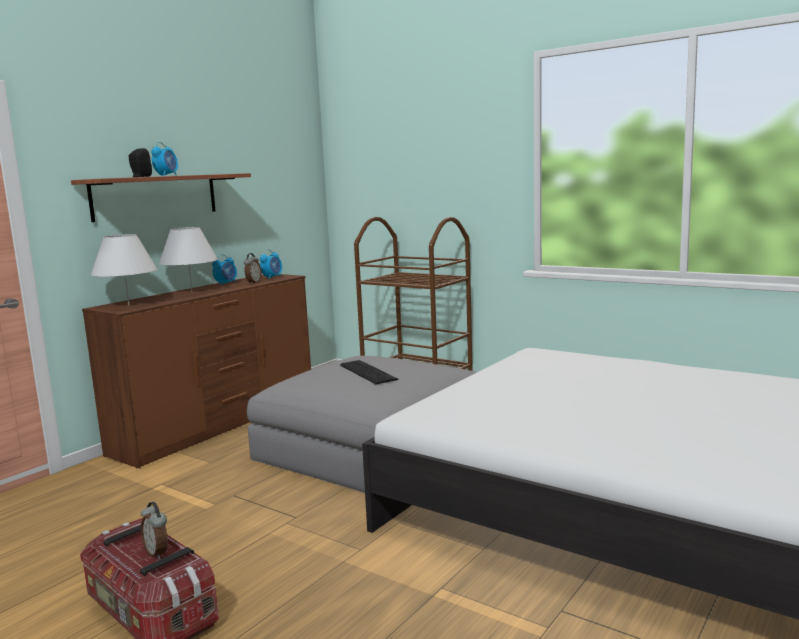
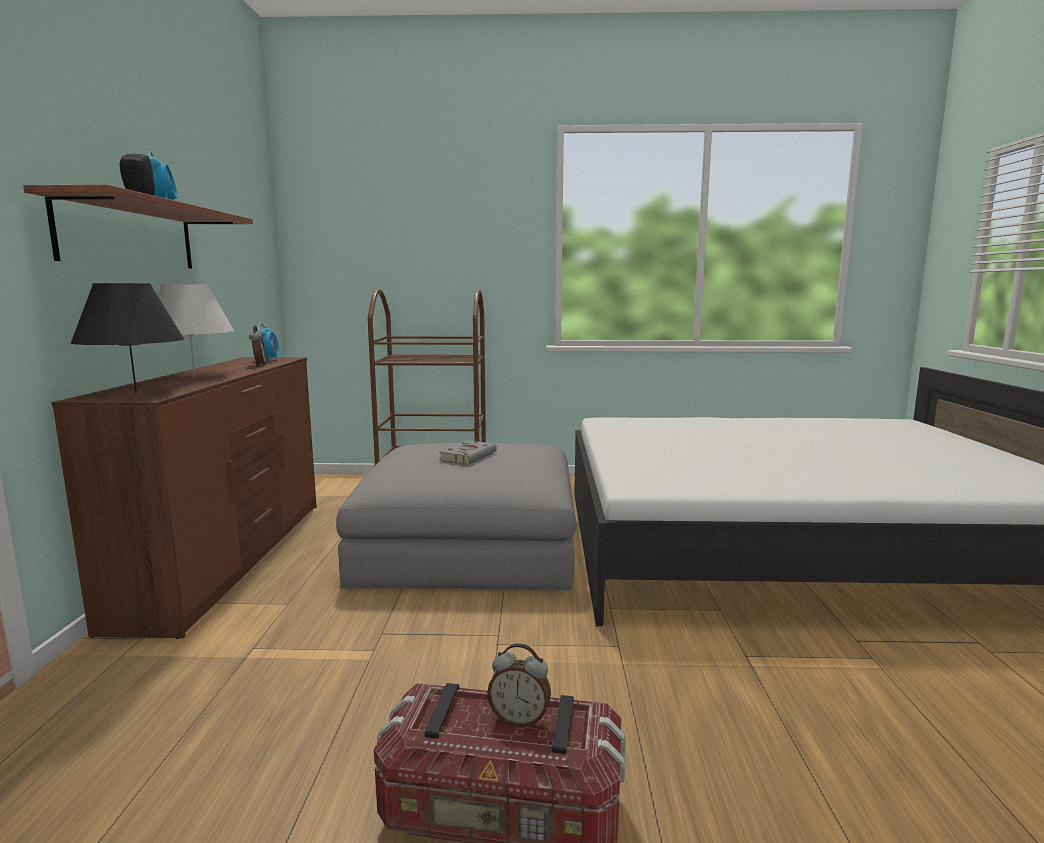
camera: 35 degrees left, 0 degrees up
white table lamp [91,234,157,306] -> black table lamp [70,283,184,393]
alarm clock [212,254,237,286] -> none
keyboard [340,360,398,384] -> grey book [439,440,497,465]

